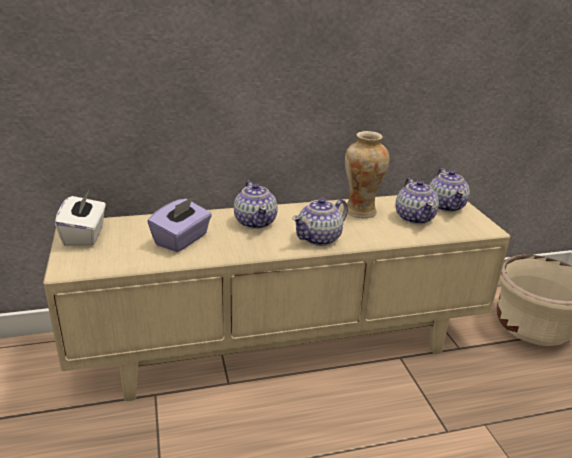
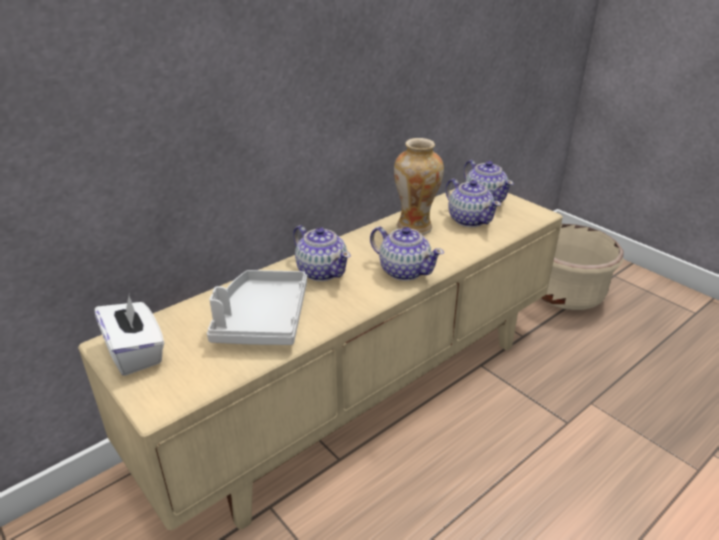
camera: 25 degrees left, 5 degrees up
purple tissue box [147,197,212,252] -> grey tray [207,270,307,345]
teapot [292,198,348,246] -> teapot turned 75 degrees counterclockwise [370,227,444,281]

